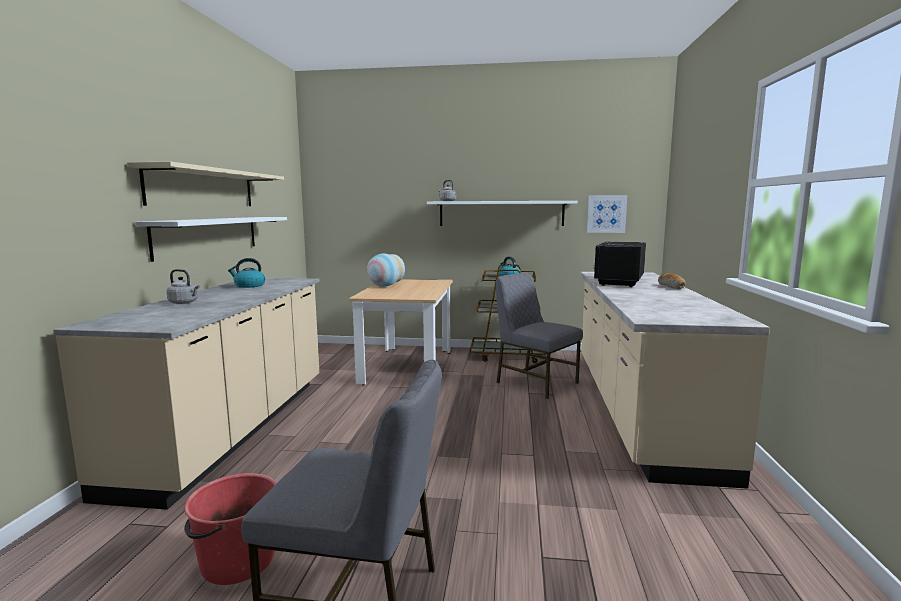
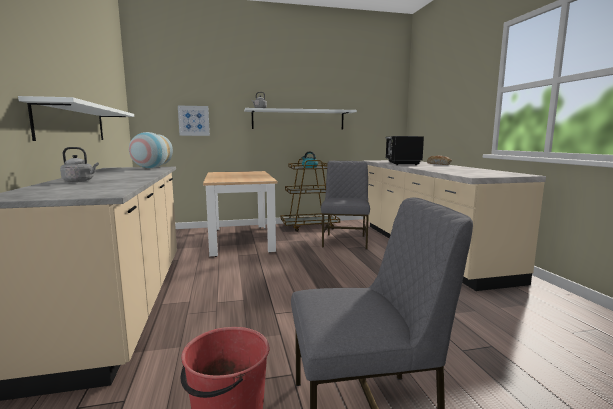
camera: 20 degrees left, 0 degrees up
beige shelf [127,162,284,206] -> none
kettle [228,258,265,288] -> none
vase [367,254,405,287] -> vase moved to [129,132,173,168]
grey chair [496,273,583,399] -> grey chair turned 75 degrees clockwise [321,161,370,250]
picture [587,195,627,233] -> picture moved to [178,106,210,136]

